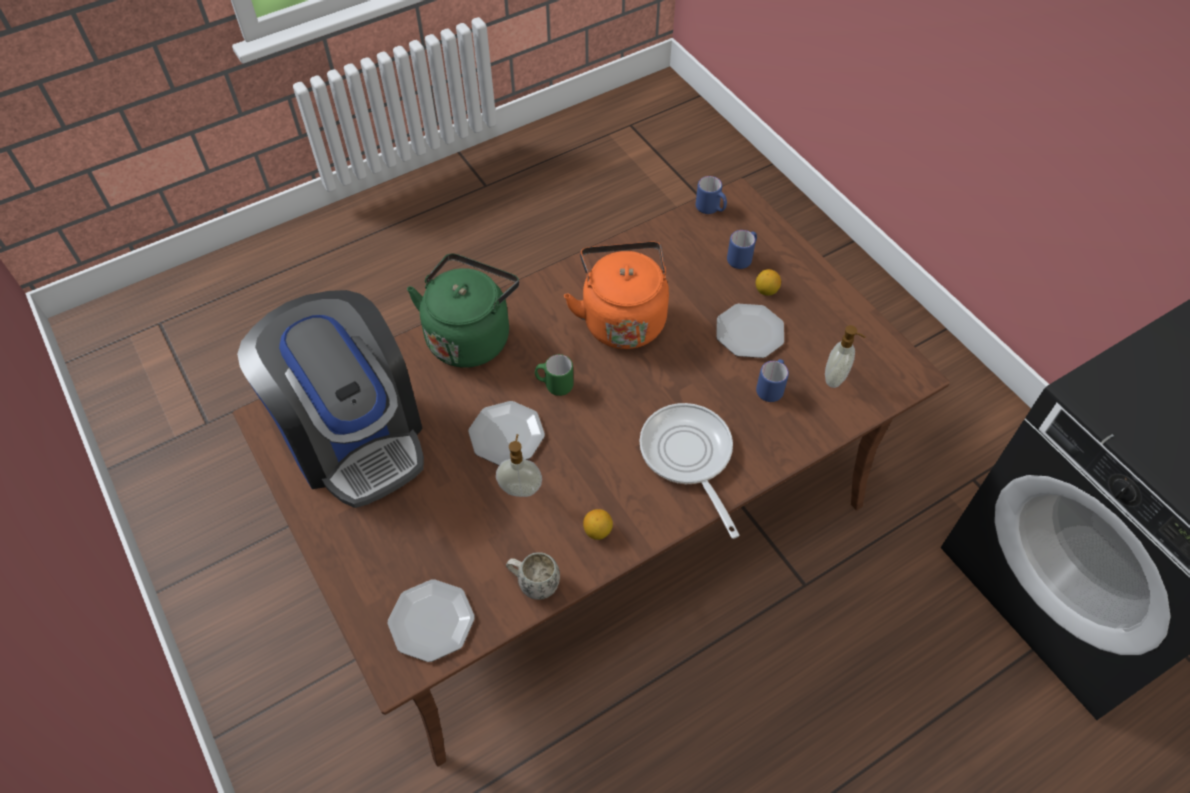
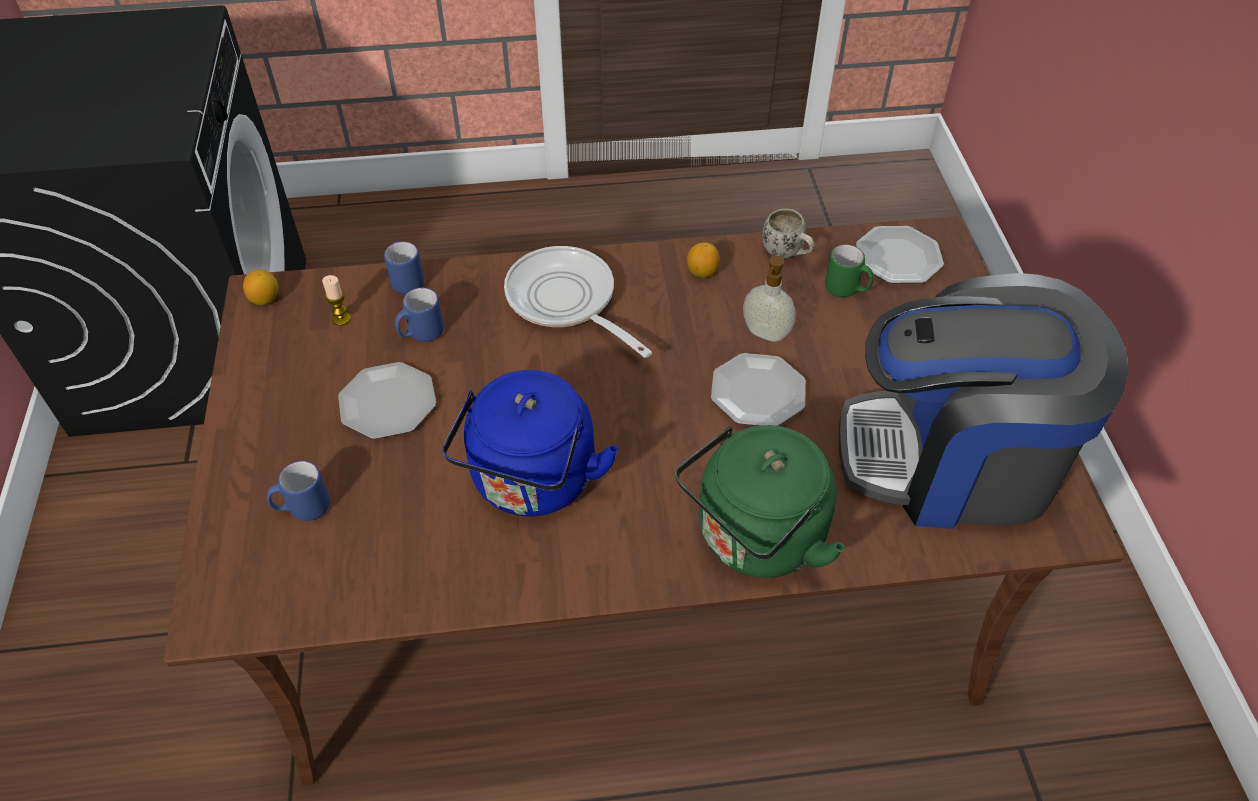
camera: 155 degrees left, 5 degrees down
coffee machine [237,290,424,508] -> coffee machine turned 75 degrees counterclockwise [839,273,1129,529]
green mug [535,354,574,396] -> green mug moved to [825,244,874,297]
orange kettle [564,241,669,349] -> blue kettle [442,370,619,516]
frying pan [640,403,740,539] -> frying pan turned 135 degrees clockwise [504,246,652,358]
blue mug [696,176,727,214] -> blue mug moved to [384,241,424,294]
lemon [755,269,781,296] -> lemon moved to [243,269,278,305]
soap dispenser [825,325,866,388] -> candle [322,275,351,326]

